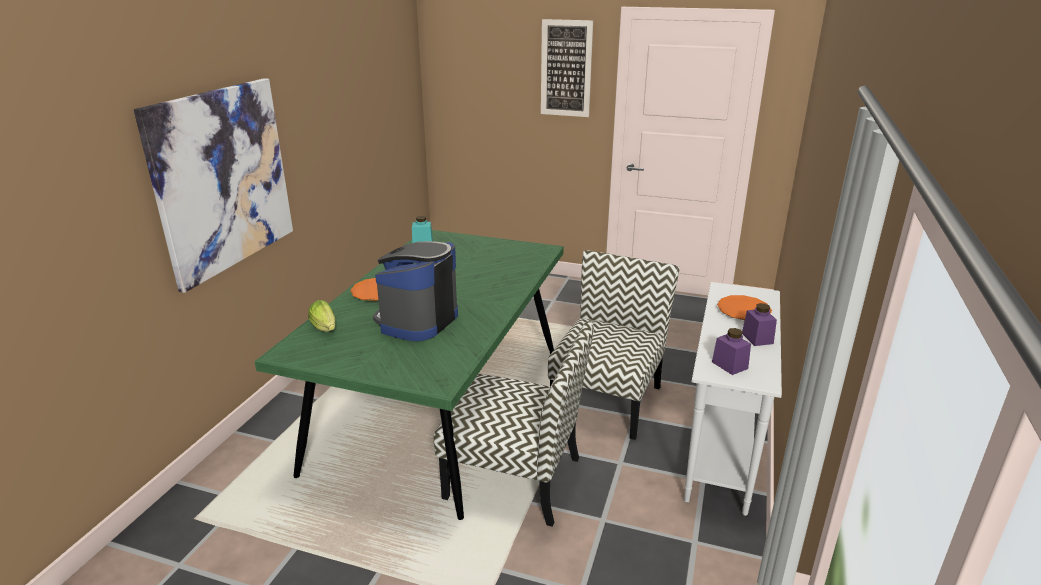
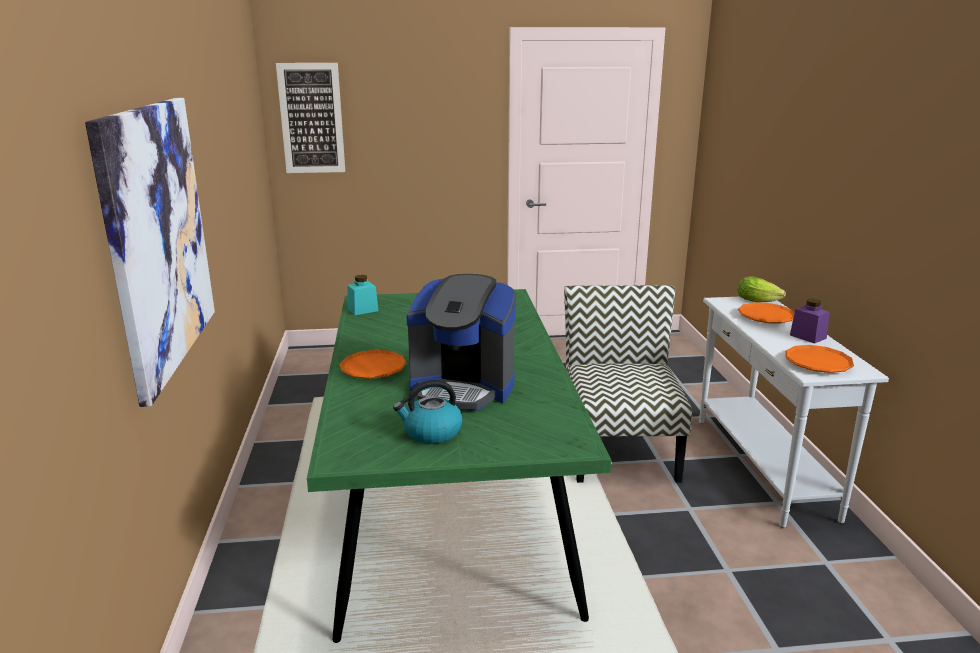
camera: 25 degrees left, 5 degrees down
lettuce [308,300,335,332] -> lettuce moved to [738,276,786,302]
coffee machine [373,241,458,341] -> coffee machine turned 75 degrees counterclockwise [406,274,516,411]
chair [434,321,594,527] -> none
picture [541,19,593,117] -> picture moved to [276,63,345,173]
purple jar [712,328,751,375] -> orange plate [785,345,854,373]
none -> kettle [393,380,463,444]

